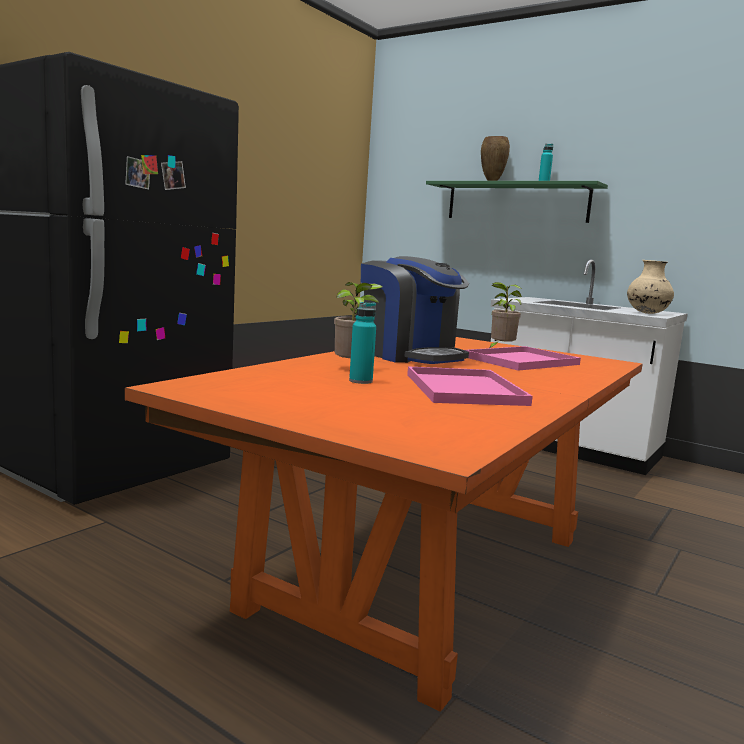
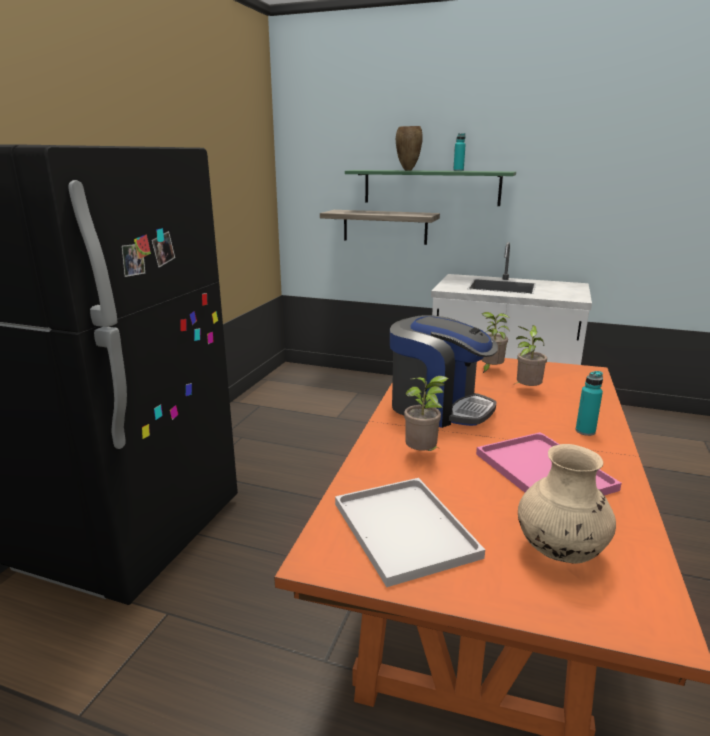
camera: 15 degrees left, 10 degrees up
turquoise bottle [349,302,376,384] -> turquoise bottle moved to [575,371,603,436]
pink tray [465,346,581,371] -> potted plant [513,325,547,386]
beige vase [627,260,674,314] -> beige vase moved to [518,444,616,564]
none -> shelf [320,210,440,245]
none -> white tray [335,478,485,587]

